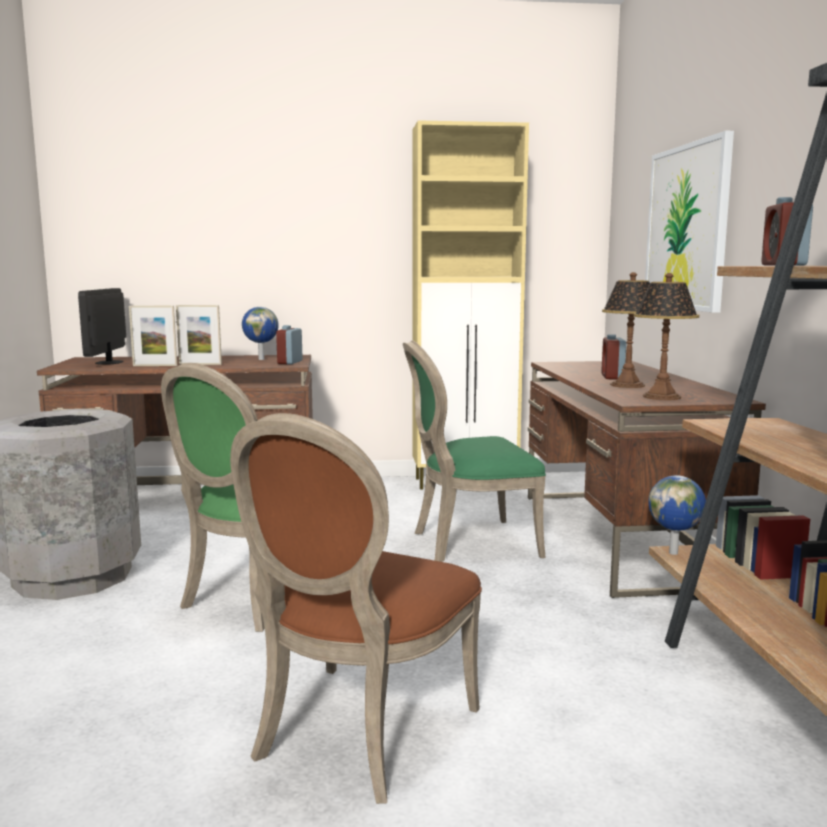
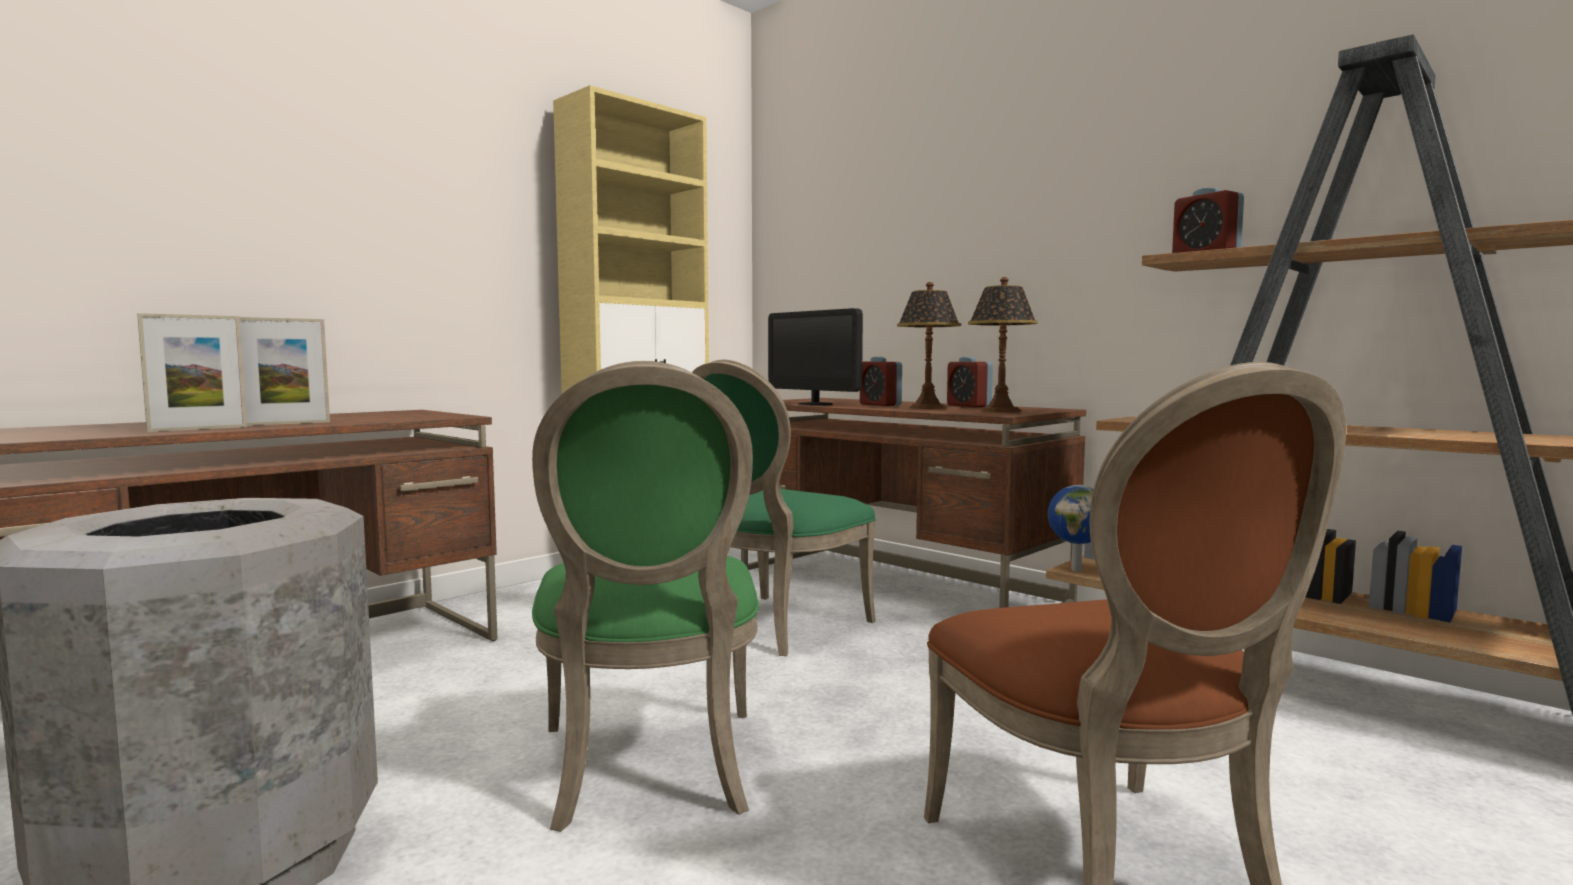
camera: 40 degrees left, 5 degrees down
monitor [78,288,126,365] -> monitor moved to [768,308,863,405]
globe [242,307,279,360] -> none
alarm clock [276,325,302,364] -> alarm clock moved to [947,357,993,407]
picture [645,131,734,313] -> none

